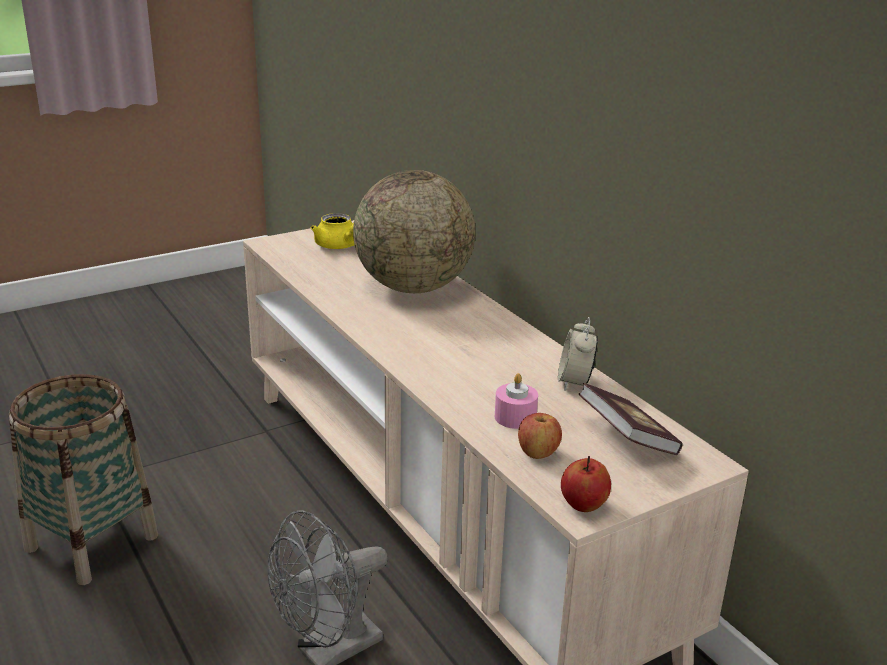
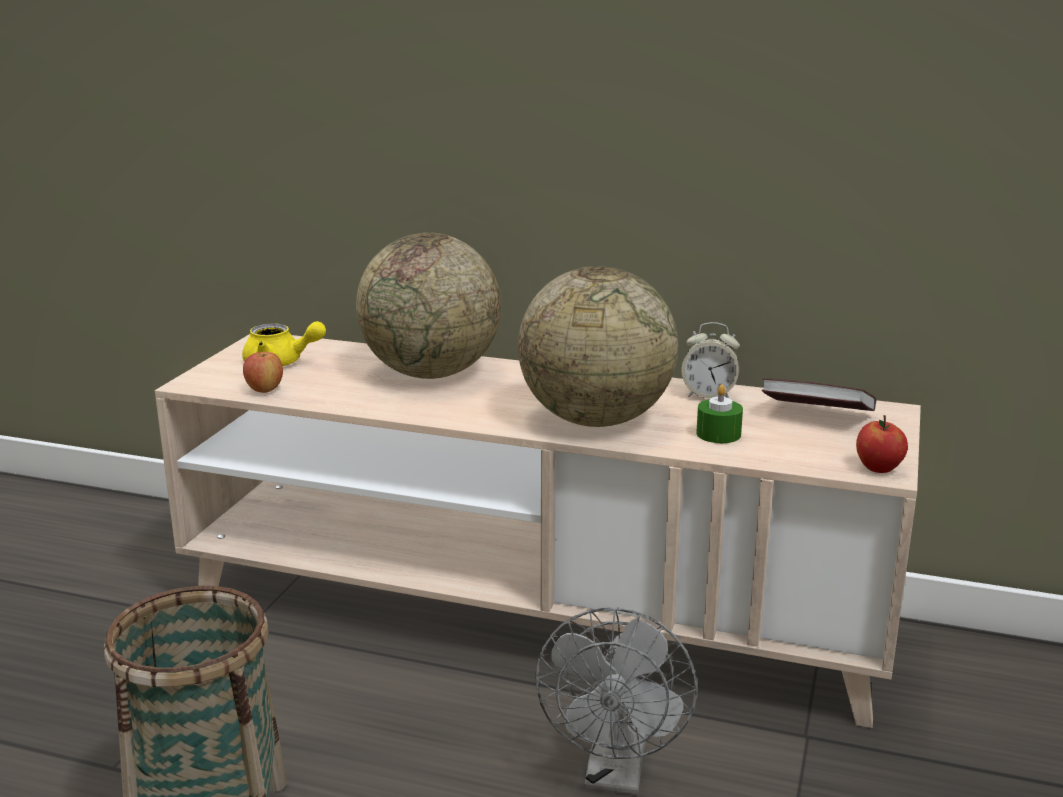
camera: 40 degrees left, 5 degrees down
pink candle [495,373,538,429] -> green candle [696,385,743,443]
apple [518,413,562,459] -> apple moved to [243,352,283,393]
alarm clock [558,317,598,391] -> alarm clock turned 45 degrees counterclockwise [681,322,740,398]
none -> globe [518,266,678,427]

